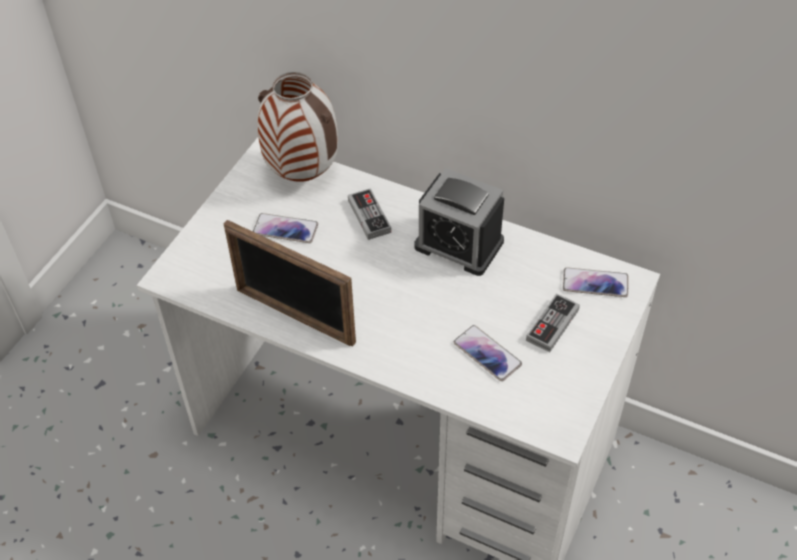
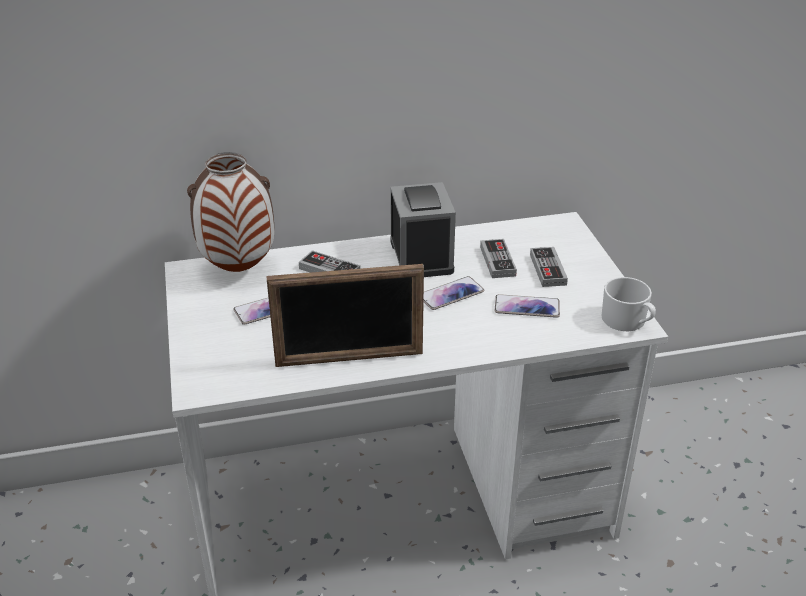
camera: 40 degrees left, 15 degrees down
alarm clock [414,168,504,276] -> alarm clock turned 90 degrees counterclockwise [390,182,456,277]
phone [563,267,629,297] -> phone moved to [424,276,484,310]
none -> game controller [480,239,517,278]
none -> white mug [602,277,656,331]

